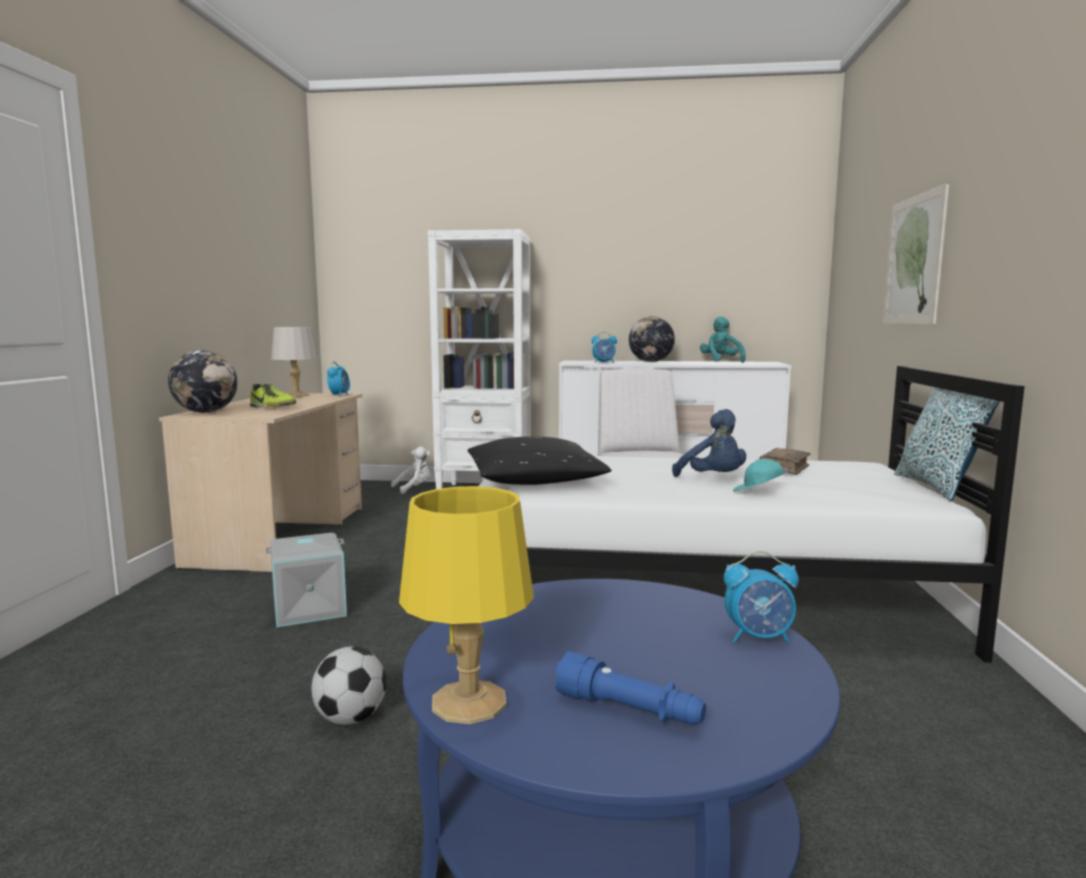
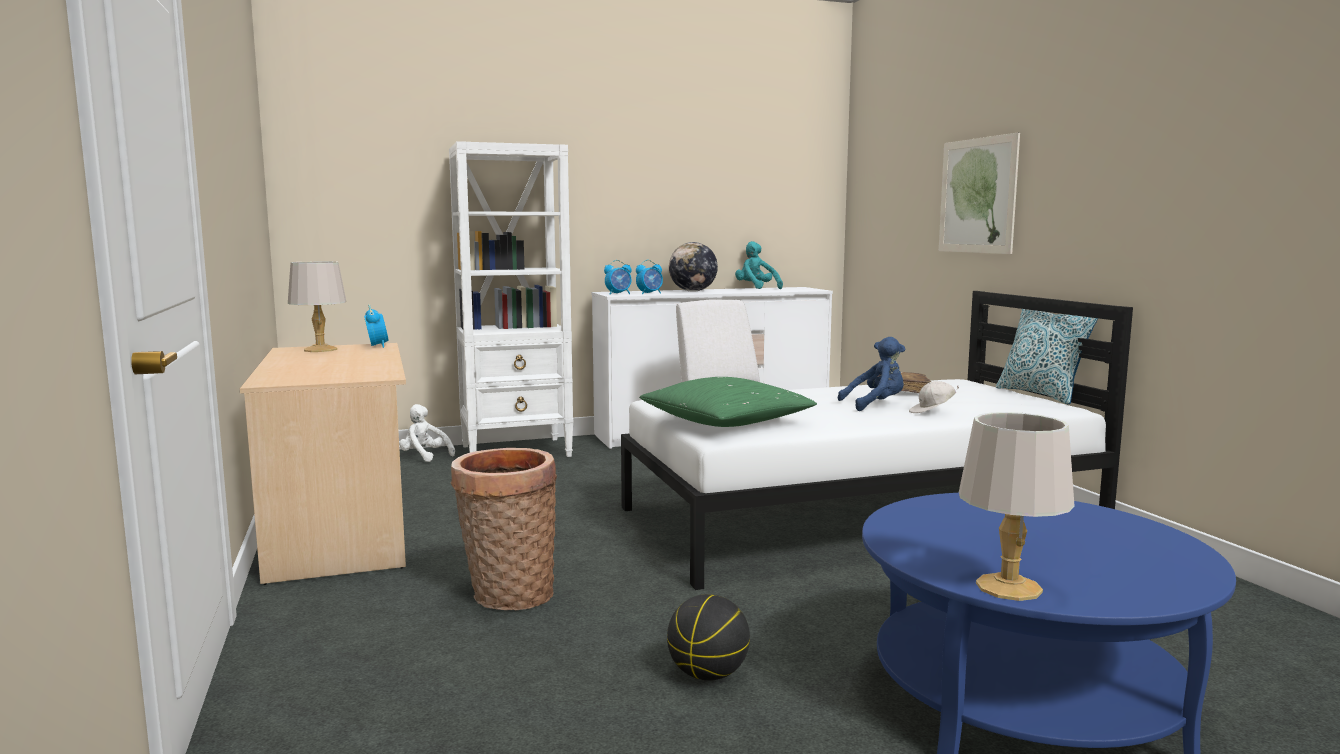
camera: 25 degrees left, 0 degrees up
globe [168,350,237,413] -> none
shoe [250,384,296,408] -> none
grey storage box [266,533,347,628] -> basket [450,448,557,610]
football [311,646,386,725] -> basketball [667,594,750,681]
white plush toy [391,447,431,494] -> white plush toy turned 90 degrees counterclockwise [399,404,455,462]
yellow table lamp [399,486,534,724] -> grey table lamp [959,412,1075,601]
black pillow [468,436,612,485] -> green pillow [639,377,817,427]
blue flashlight [555,651,706,725] -> none
blue plush toy [672,409,746,477] -> blue plush toy turned 45 degrees counterclockwise [838,337,905,411]
alarm clock [724,551,799,643] -> alarm clock moved to [604,260,631,295]
turquoise cap [733,459,795,491] -> white cap [909,381,959,413]

